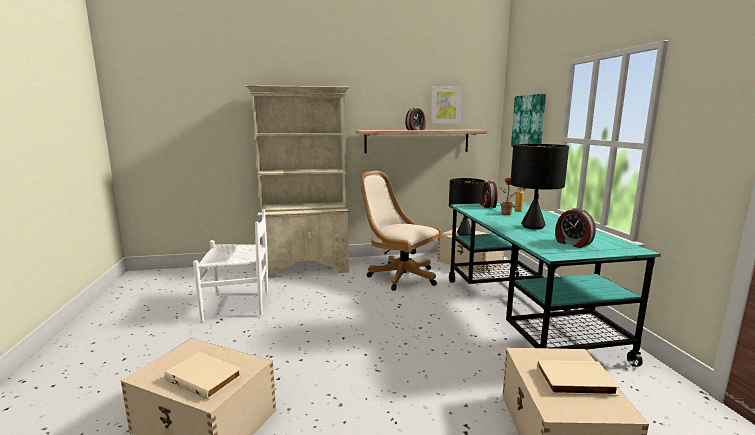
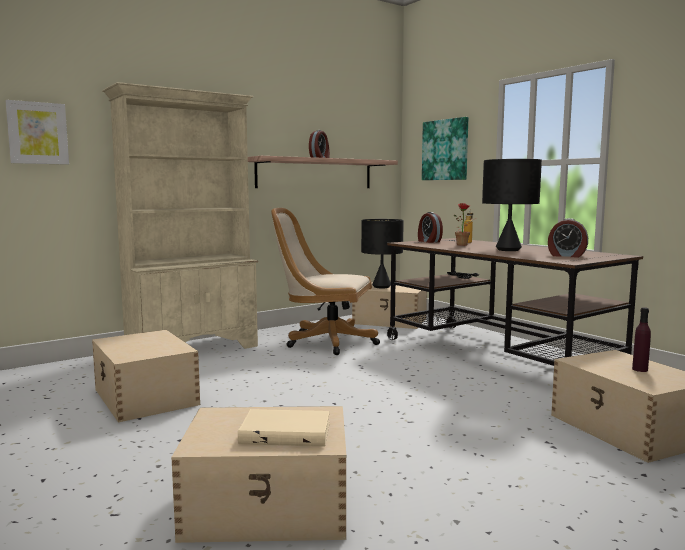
camera: 25 degrees left, 5 degrees down
white chair [193,210,268,322] -> beige storage box [92,330,200,422]
picture [430,86,462,124] -> picture moved to [5,100,69,165]
turquoise desk [449,202,661,367] -> brown desk [387,238,643,366]
beige book [537,360,619,396] -> purple bottle [632,307,651,372]

